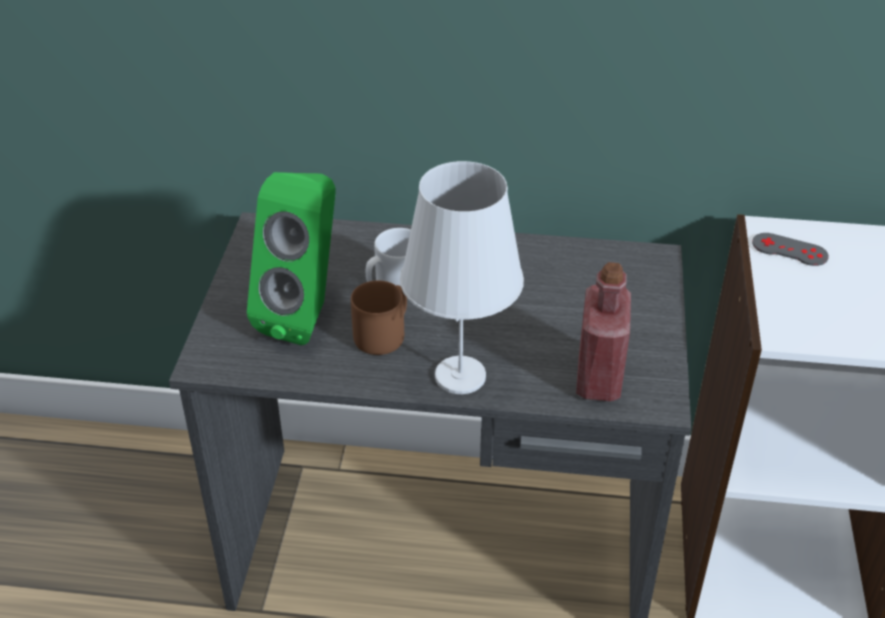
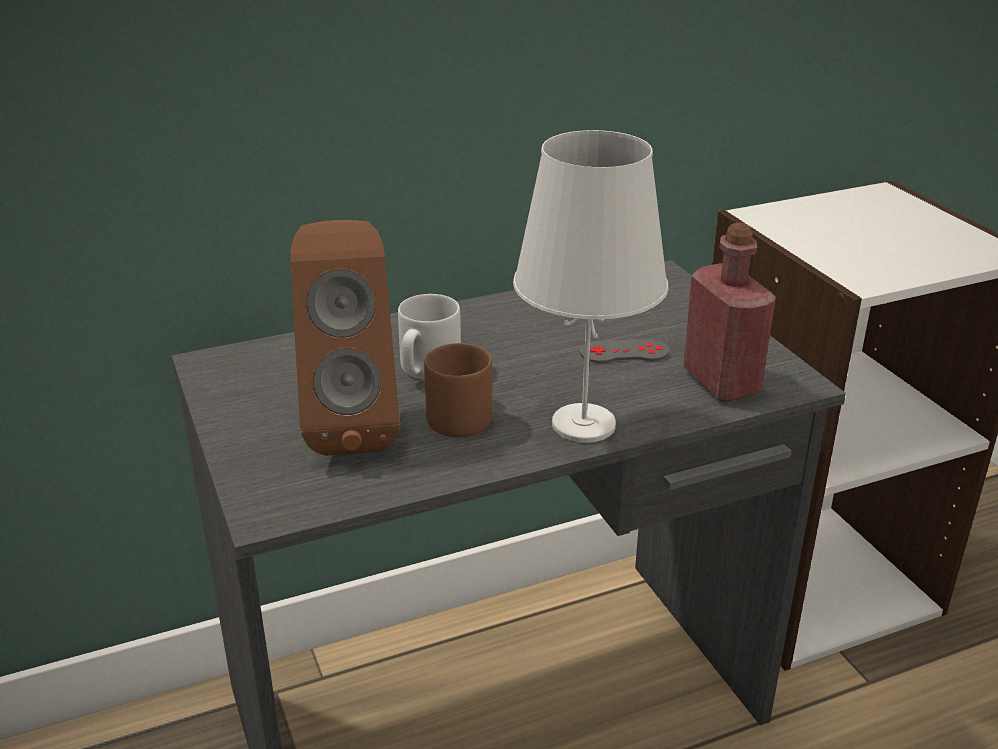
camera: 30 degrees left, 10 degrees down
green speaker [247,172,335,345] -> brown speaker [290,220,400,456]
grey game controller [752,233,829,266] -> grey game controller moved to [580,339,670,363]

